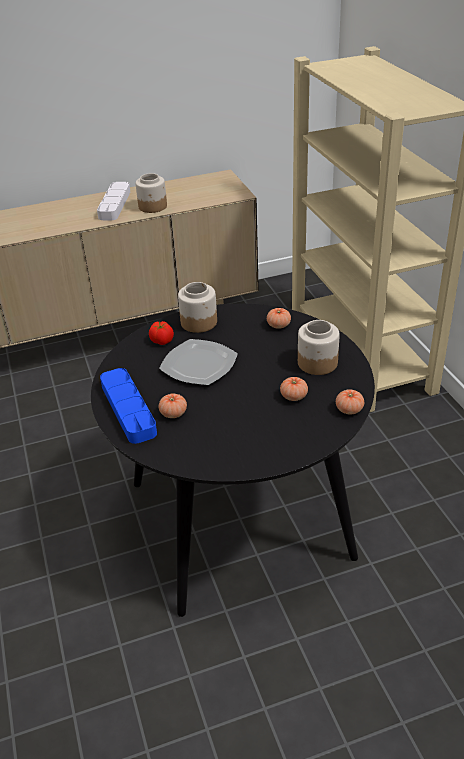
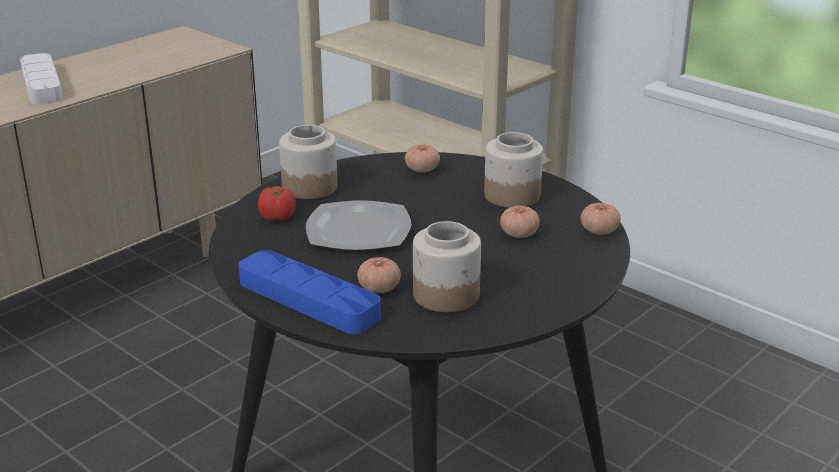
camera: 30 degrees left, 10 degrees down
jar [135,173,167,213] -> jar moved to [413,221,481,312]

